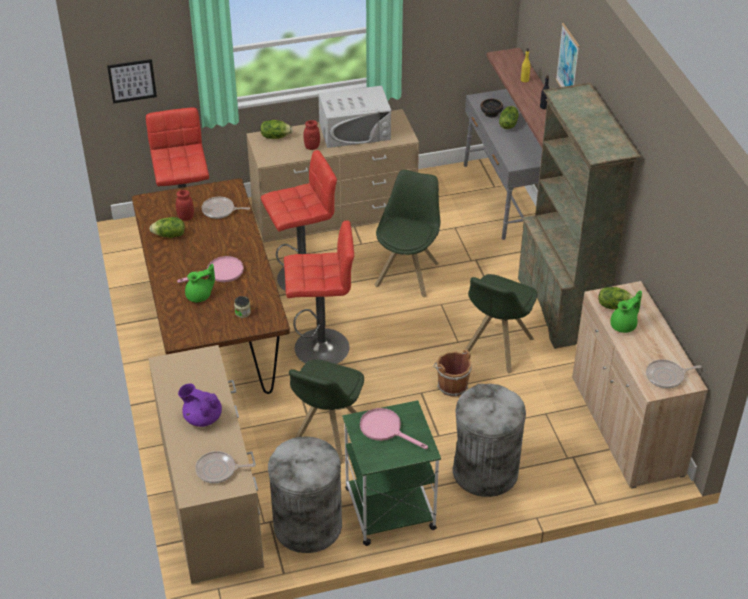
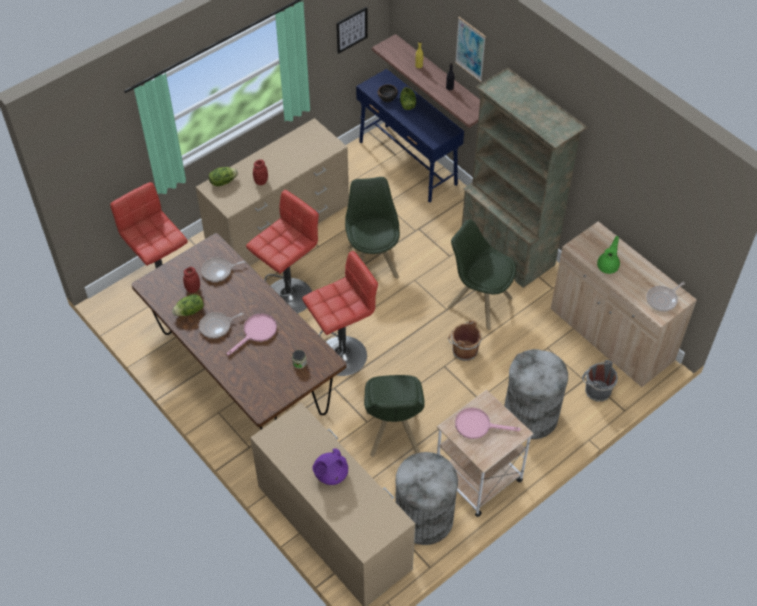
camera: 25 degrees left, 10 degrees up
picture [107,59,157,104] -> picture moved to [336,7,368,54]
purple teapot [178,384,222,427] -> purple teapot turned 45 degrees counterclockwise [312,448,348,485]
green teapot [185,264,215,302] -> none
frying pan [195,451,256,483] -> frying pan moved to [199,312,244,338]
white microwave [318,86,391,148] -> none
green cart [342,400,441,546] -> beige cart [437,390,534,517]
grey console table [464,89,542,240] -> blue console table [356,69,464,202]
green chair [465,274,537,373] -> green chair turned 120 degrees clockwise [448,219,516,330]
lettuce [598,287,634,310] -> none
none -> grey bucket [582,360,618,402]

